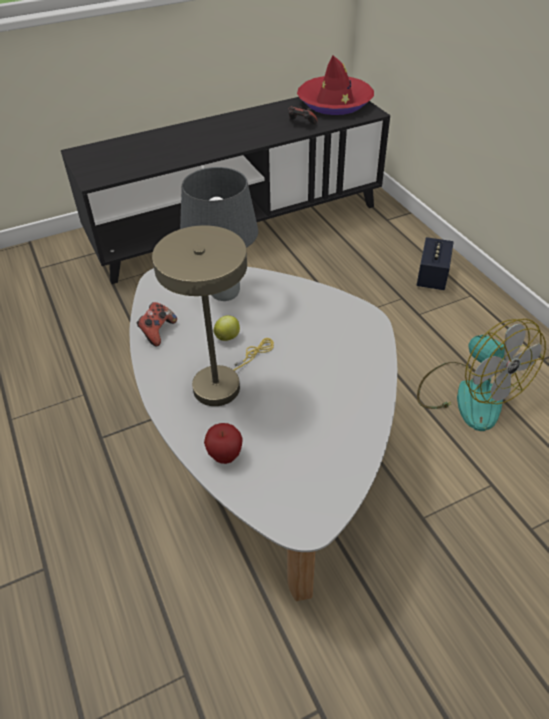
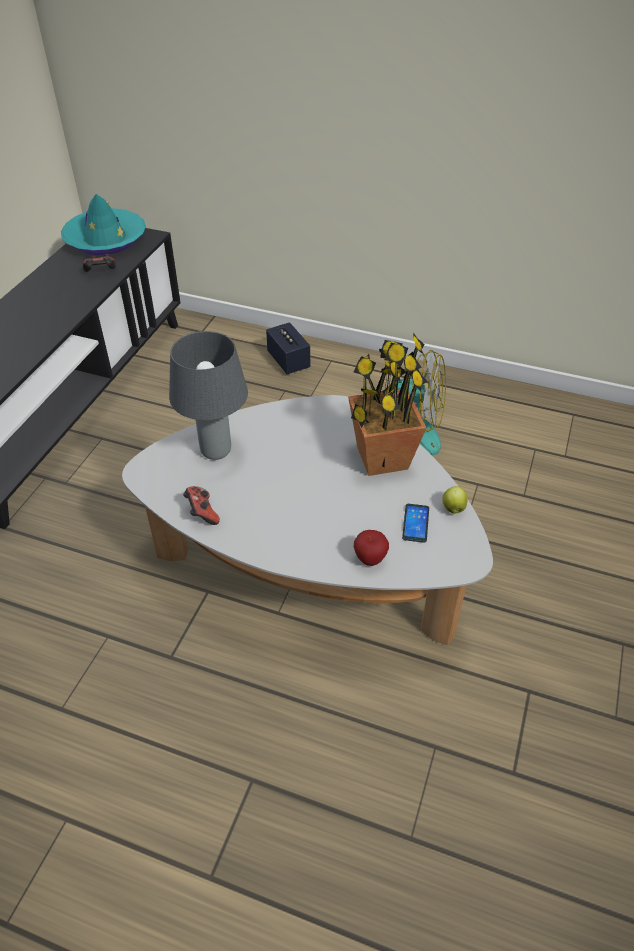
camera: 45 degrees left, 0 degrees up
beige table lamp [152,225,274,406] -> none
apple [214,315,240,341] -> apple moved to [442,486,467,514]
red hat [297,55,374,115] -> turquoise hat [61,194,146,255]
none -> potted plant [348,332,427,476]
none -> phone [402,504,429,543]

